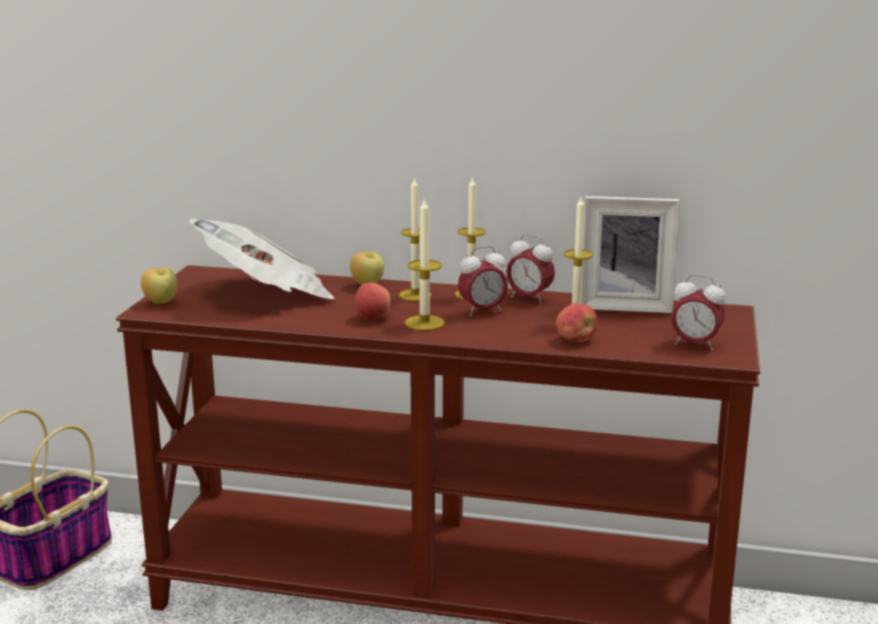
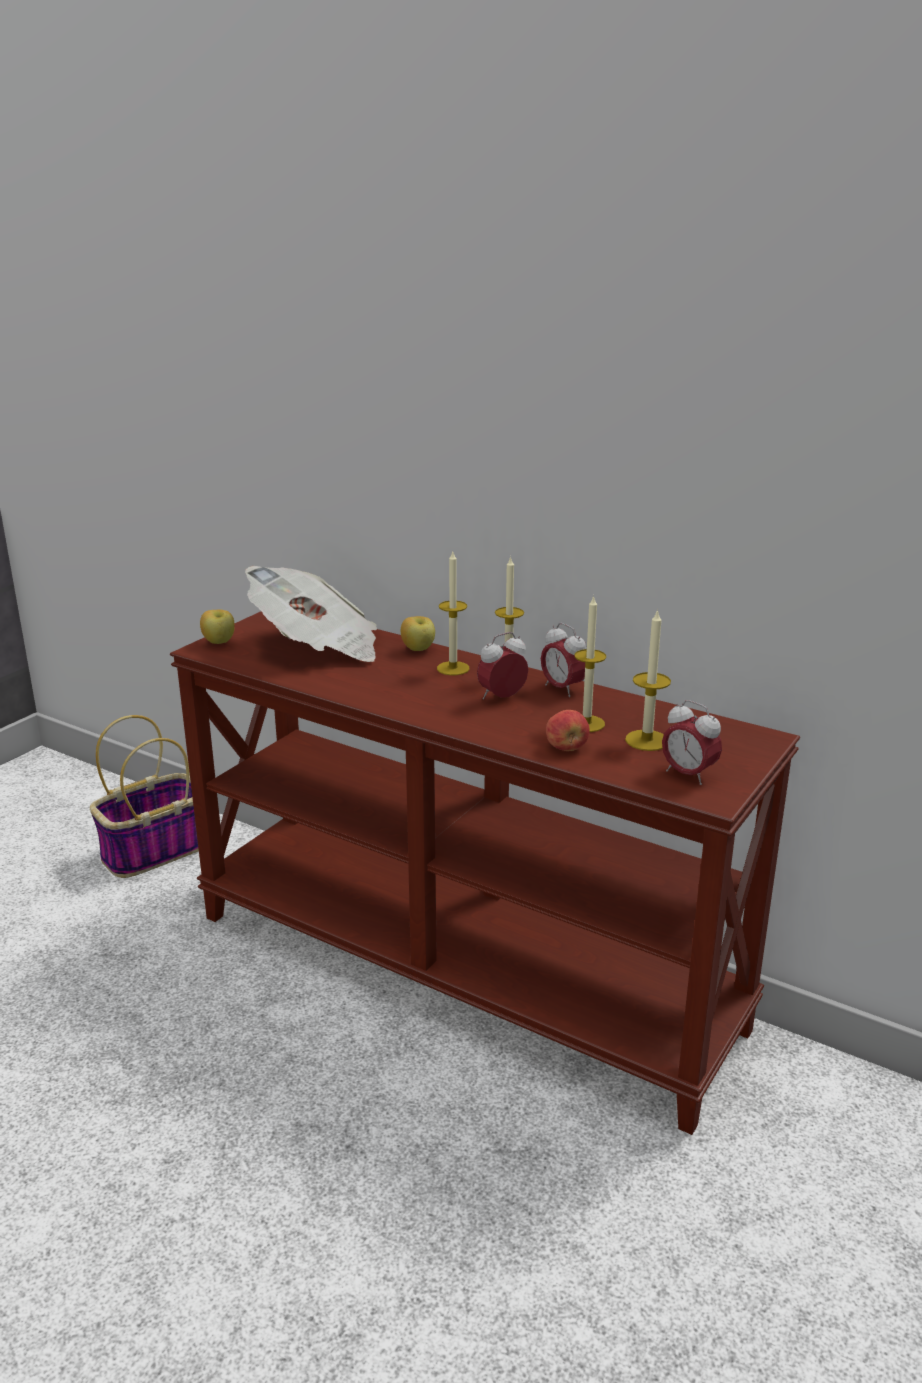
camera: 20 degrees right, 5 degrees up
apple [355,283,391,319] -> none
candle [405,199,445,330] -> candle moved to [625,609,671,751]
alarm clock [458,246,508,316] -> alarm clock turned 150 degrees clockwise [477,632,528,699]
picture frame [581,196,680,313] -> none

